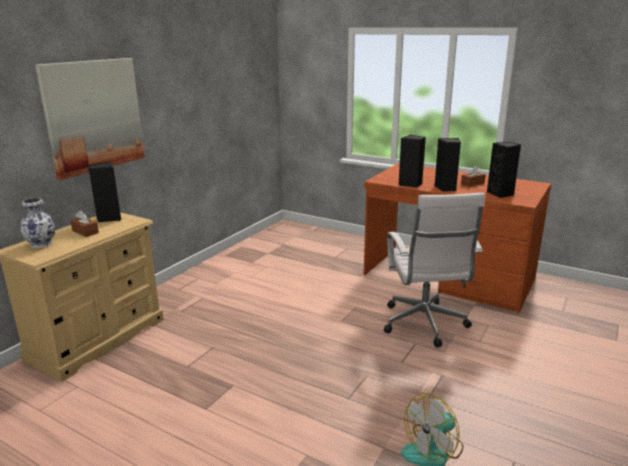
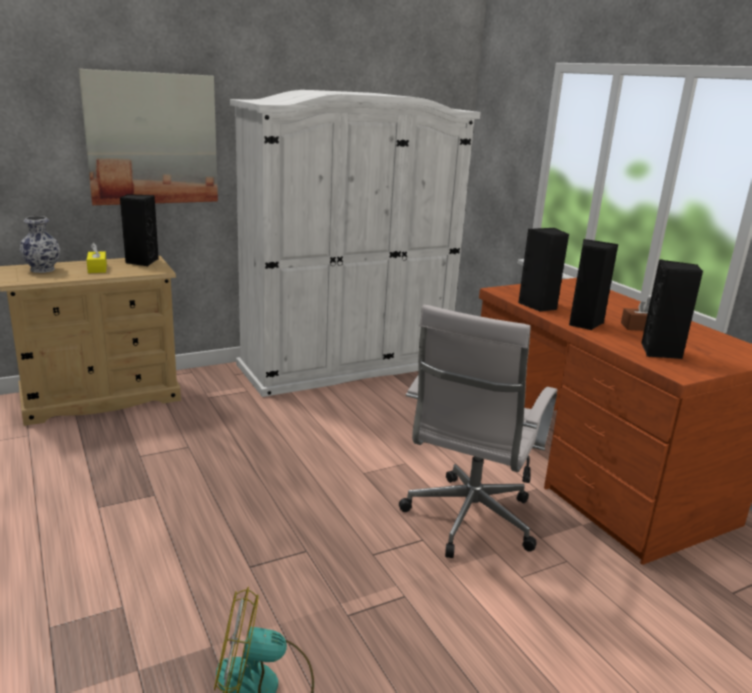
camera: 30 degrees right, 0 degrees up
brown tissue box [70,211,99,237] -> yellow tissue box [87,242,107,273]
none -> white wardrobe [230,90,481,397]

